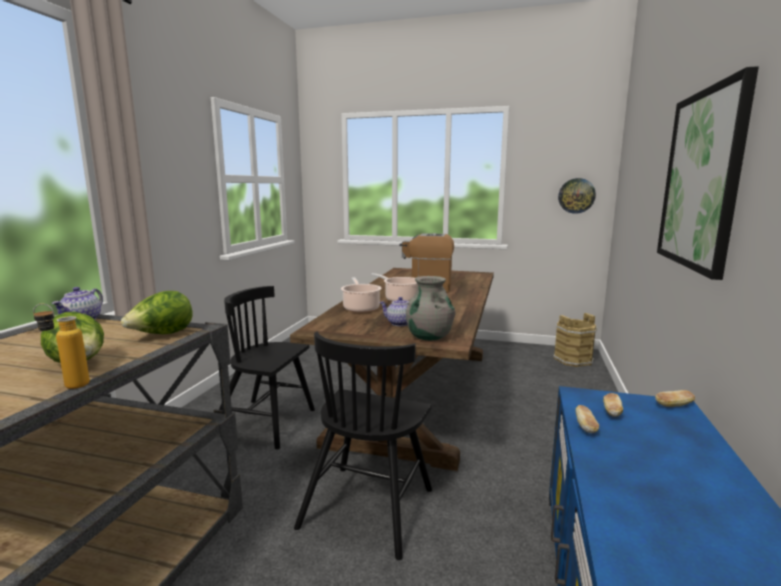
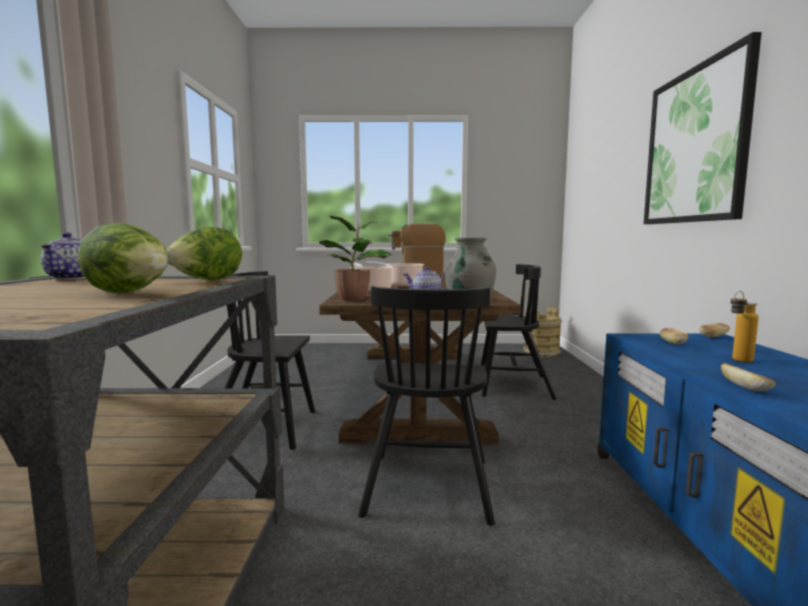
camera: 15 degrees left, 5 degrees down
bottle [33,304,90,389] -> bottle moved to [731,291,759,362]
wall clock [558,178,596,214] -> none
bread [575,405,599,433] -> bread moved to [721,363,775,391]
none -> potted plant [319,216,391,301]
none -> black chair [481,264,557,400]

